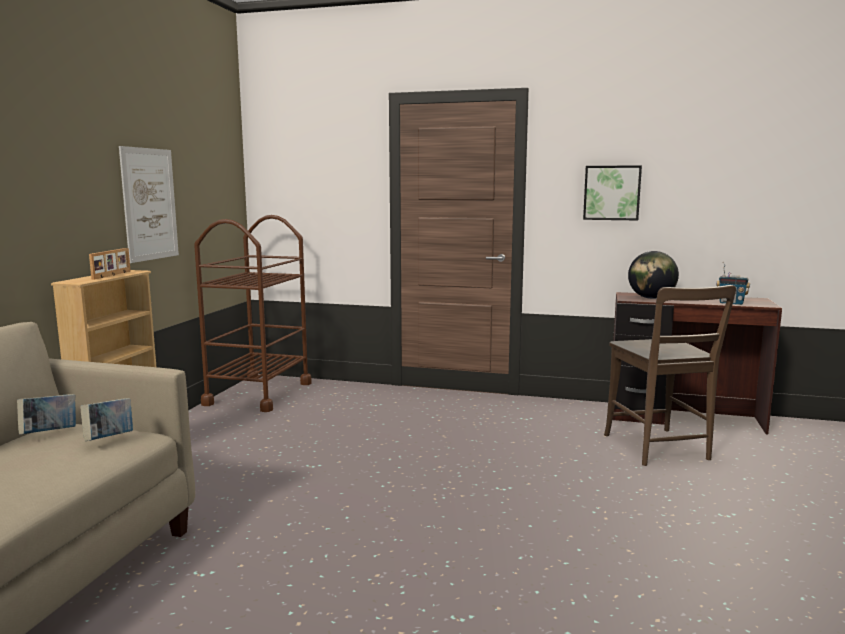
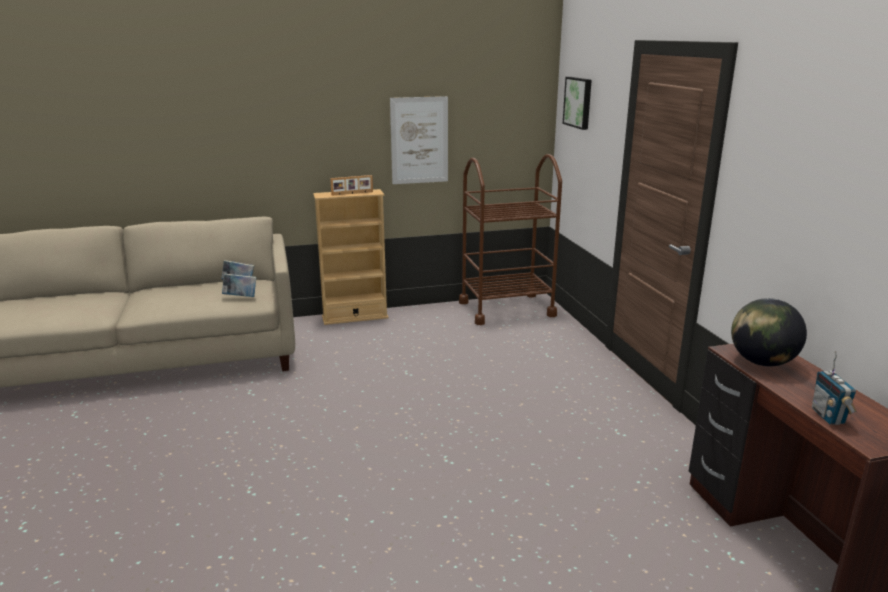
camera: 60 degrees right, 10 degrees up
picture [583,165,642,220] -> picture moved to [563,77,592,130]
brown chair [604,285,736,466] -> none

